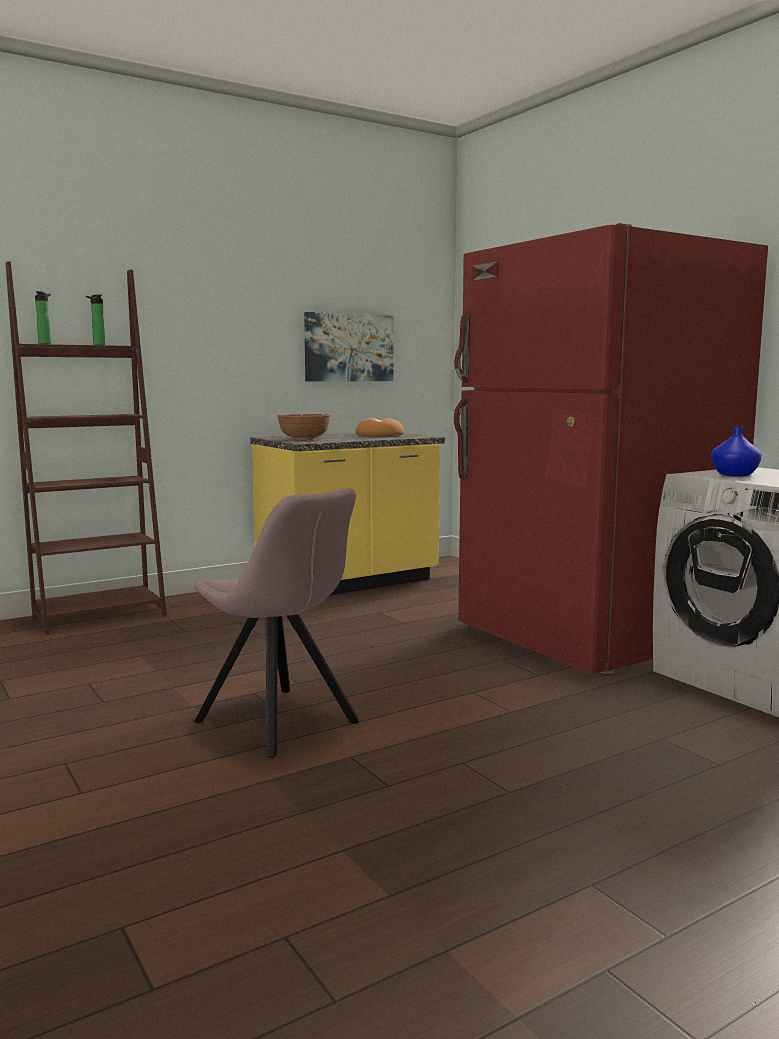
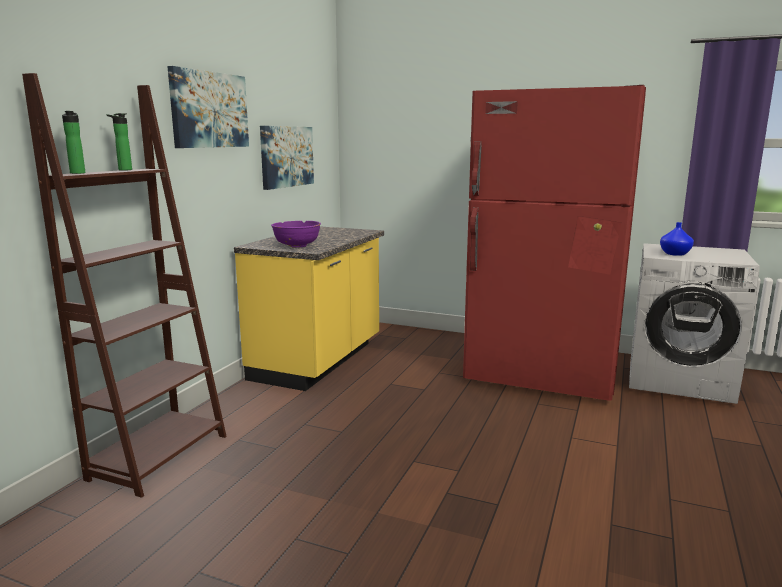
camera: 35 degrees left, 5 degrees up
pink chair [194,488,359,758] -> none
brown bowl [277,414,330,440] -> purple bowl [271,221,321,248]
bread [356,418,404,436] -> none
none -> picture [167,66,249,148]

